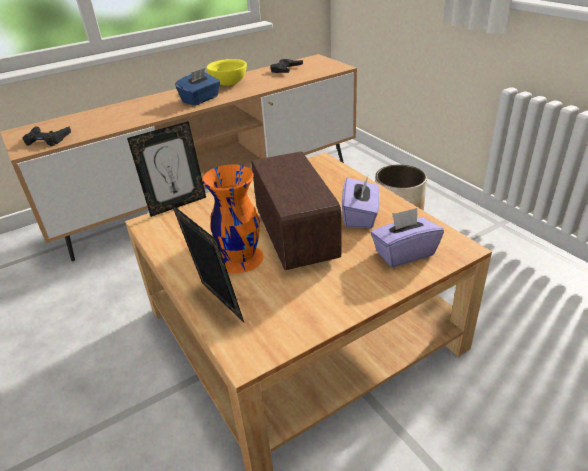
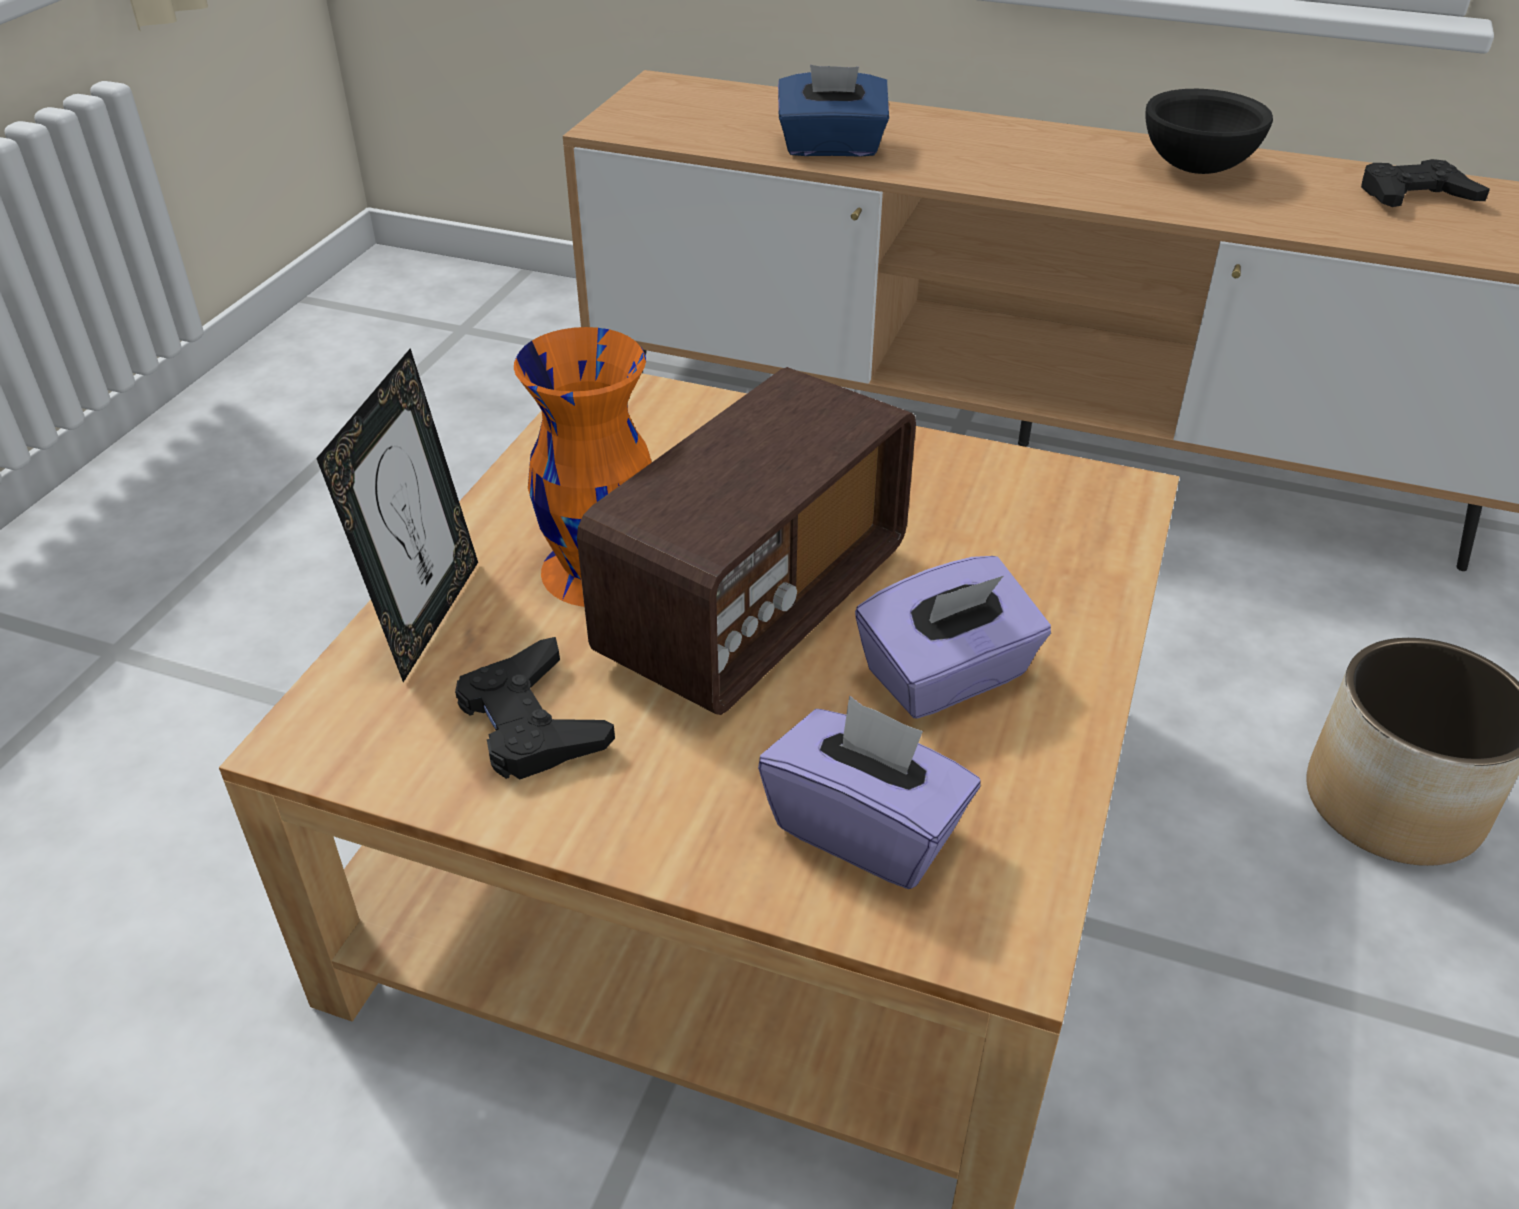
camera: 50 degrees right, 5 degrees up
black game controller [22,126,71,146] -> black game controller moved to [455,637,615,779]
picture frame [127,121,206,217] -> none
blue tissue box [175,68,220,106] -> blue tissue box moved to [778,65,889,157]
yellow bowl [207,59,247,86] -> black bowl [1145,89,1273,174]

